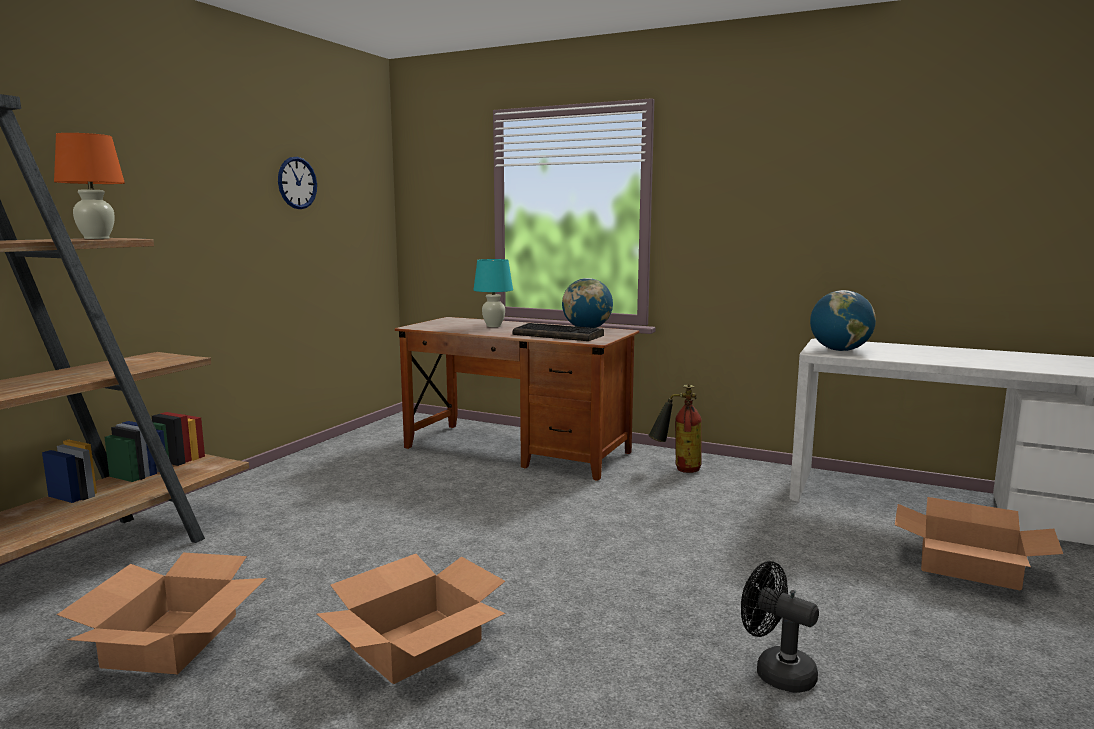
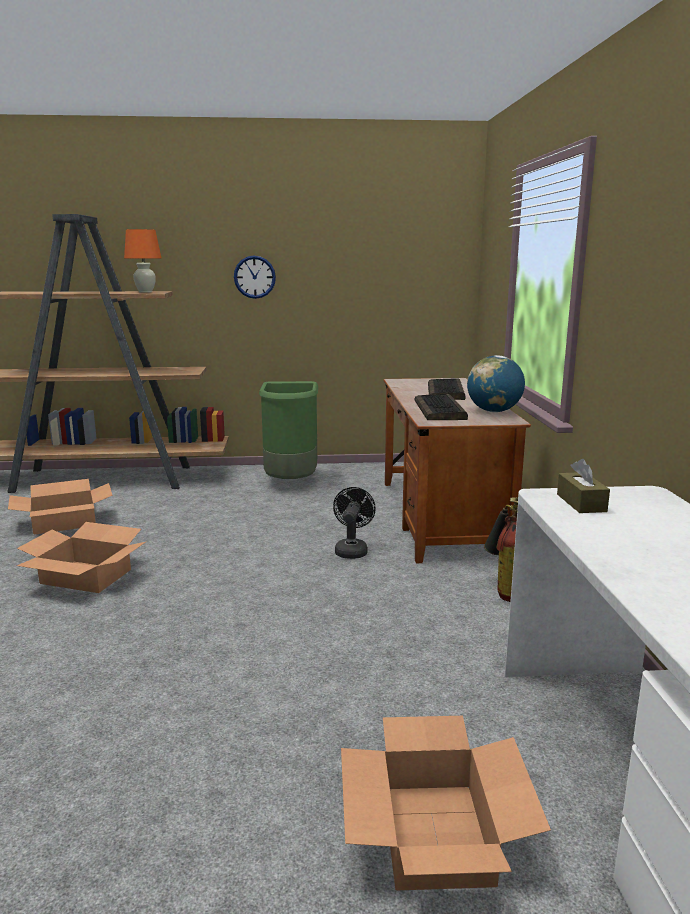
camera: 60 degrees right, 5 degrees up
wall clock [278,157,317,209] -> wall clock moved to [234,256,276,299]
turquoise table lamp [473,259,513,327] -> keyboard [428,378,465,400]
black fan [741,561,819,693] -> black fan moved to [333,487,376,559]
globe [810,290,876,351] -> brown tissue box [557,459,610,513]
none -> green trash can [259,381,318,479]

